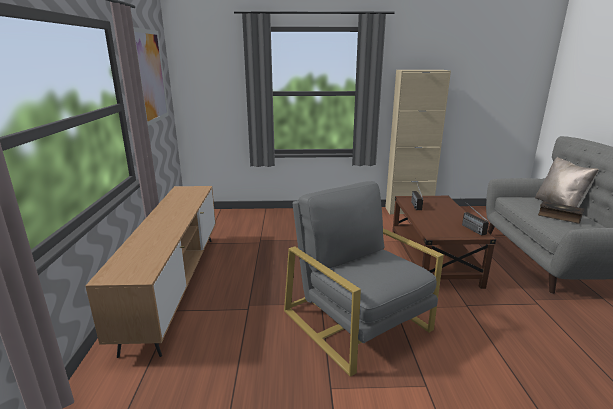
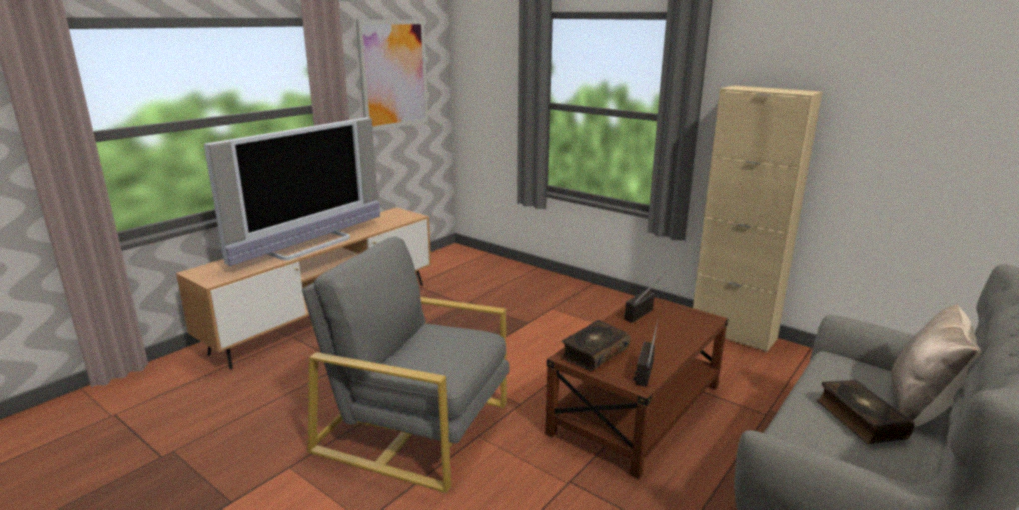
camera: 40 degrees right, 0 degrees up
grey armchair [284,181,444,377] -> grey armchair turned 75 degrees counterclockwise [302,237,509,493]
none -> television [204,117,380,266]
none -> book [561,320,631,371]

